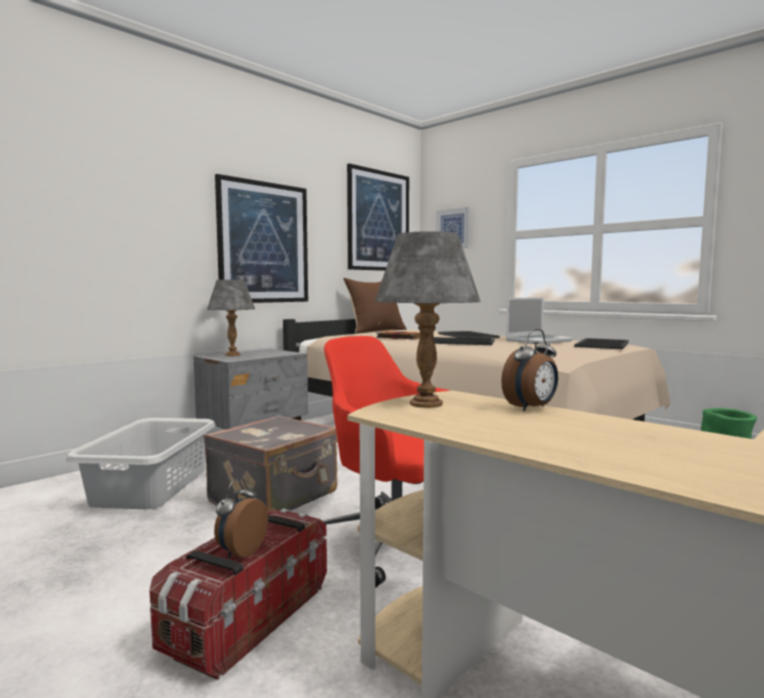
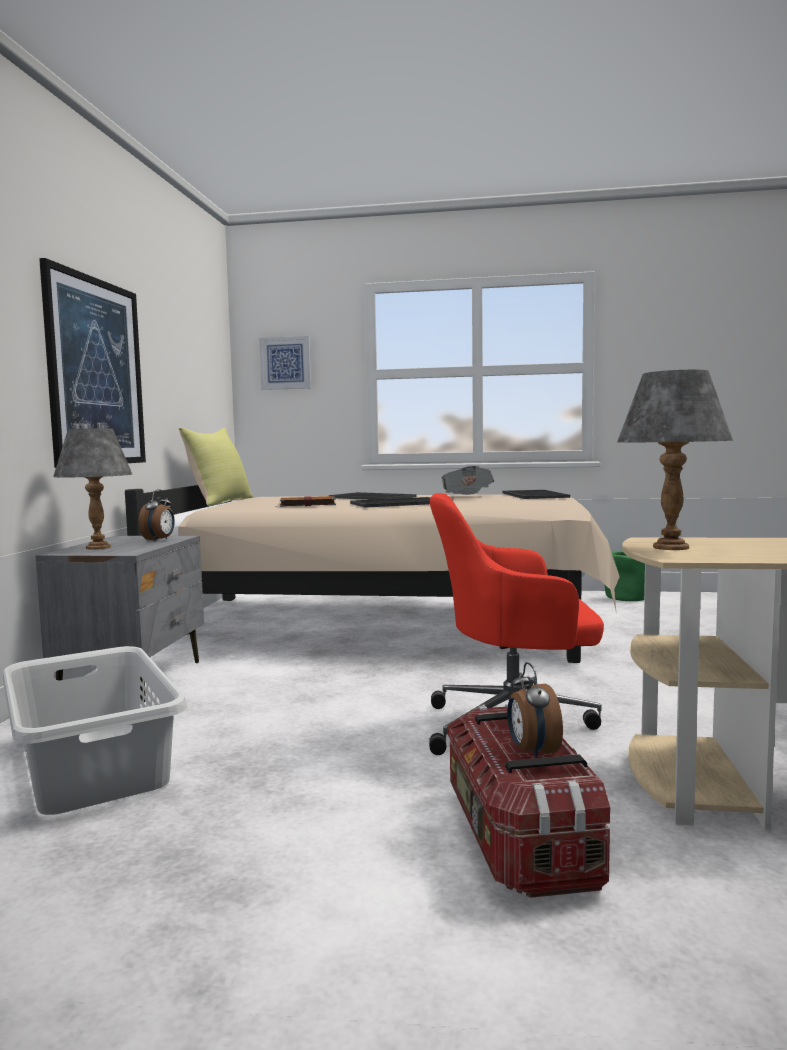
camera: 35 degrees left, 0 degrees up
grey suitcase [203,415,338,511] -> none
brown pillow [343,278,407,334] -> yellow pillow [179,427,253,506]
picture [347,163,409,271] -> none
alarm clock [501,329,558,411] -> alarm clock moved to [138,489,175,542]
laptop [506,297,573,344] -> newspaper [441,466,494,495]

